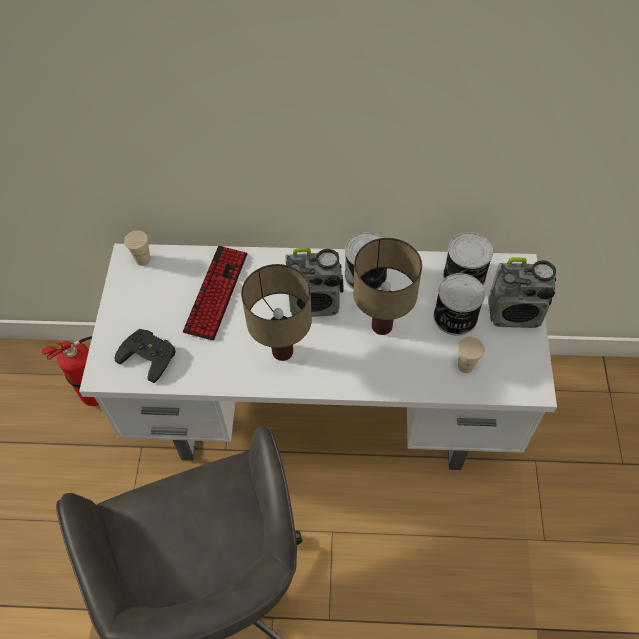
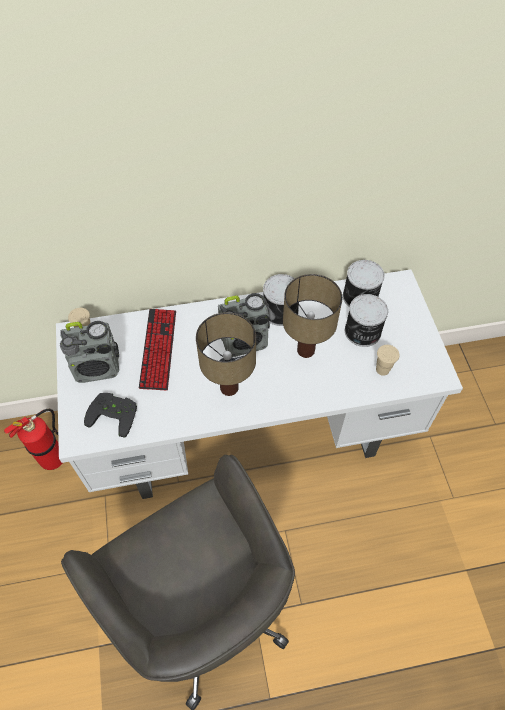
camera: 15 degrees left, 0 degrees up
radio [488,257,556,328] -> radio moved to [60,321,119,383]

